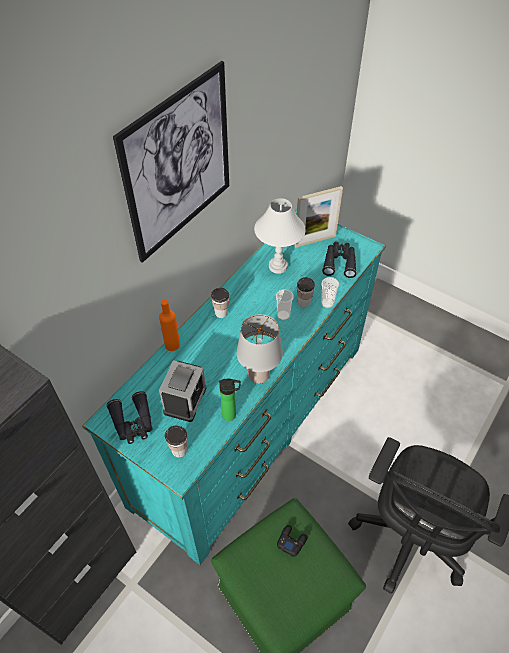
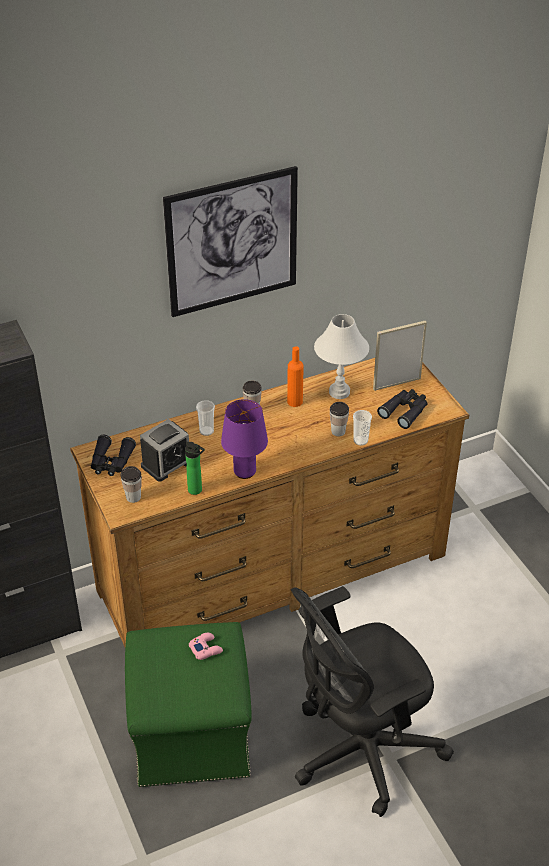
camera: 30 degrees right, 10 degrees down
turquoise dresser [82,210,386,565] -> brown dresser [70,358,469,647]
orange bottle [159,299,180,351] -> orange bottle moved to [287,346,304,407]
grey table lamp [237,314,283,384] -> purple table lamp [221,399,268,479]
cup [276,289,294,320] -> cup moved to [196,400,215,436]
black game controller [277,525,307,557] -> pink game controller [189,632,223,660]
picture frame [294,186,343,248] -> picture frame turned 150 degrees clockwise [373,321,427,391]

